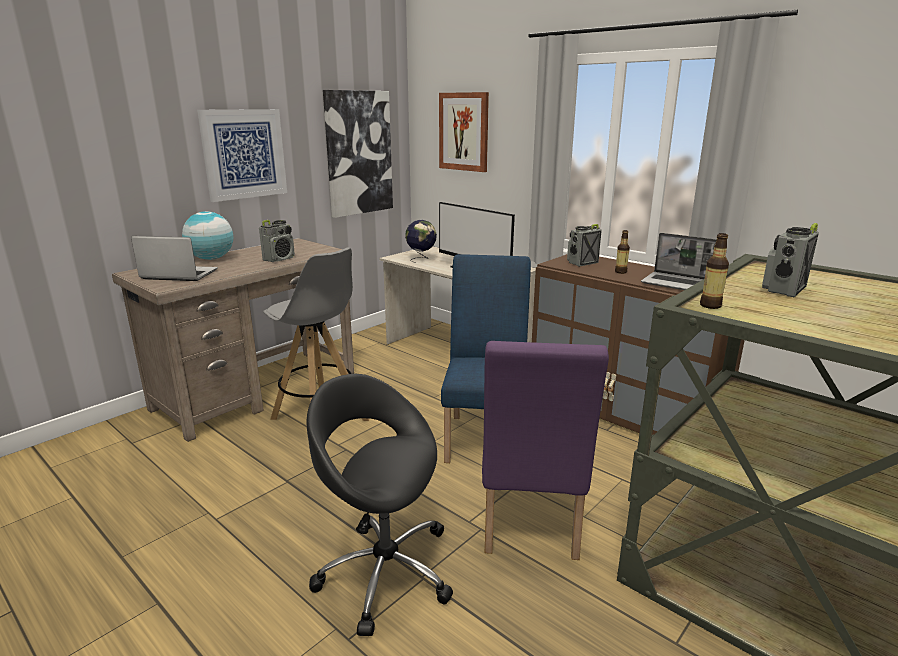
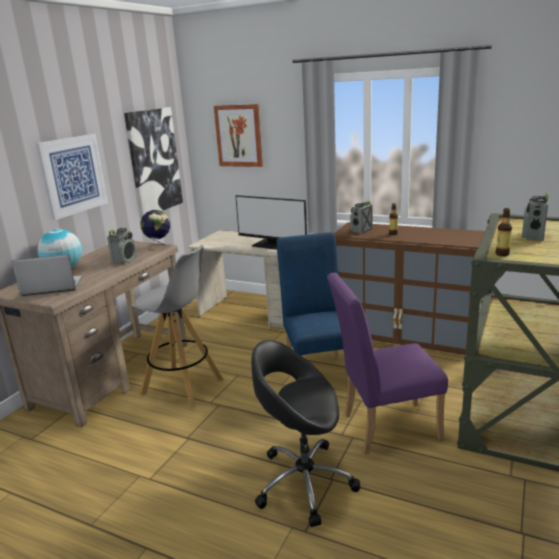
camera: 15 degrees left, 0 degrees up
globe [405,220,437,263] -> globe moved to [140,210,170,250]
purple chair [482,341,609,560] -> purple chair turned 90 degrees clockwise [327,273,448,454]
laptop [641,233,717,290] -> none

